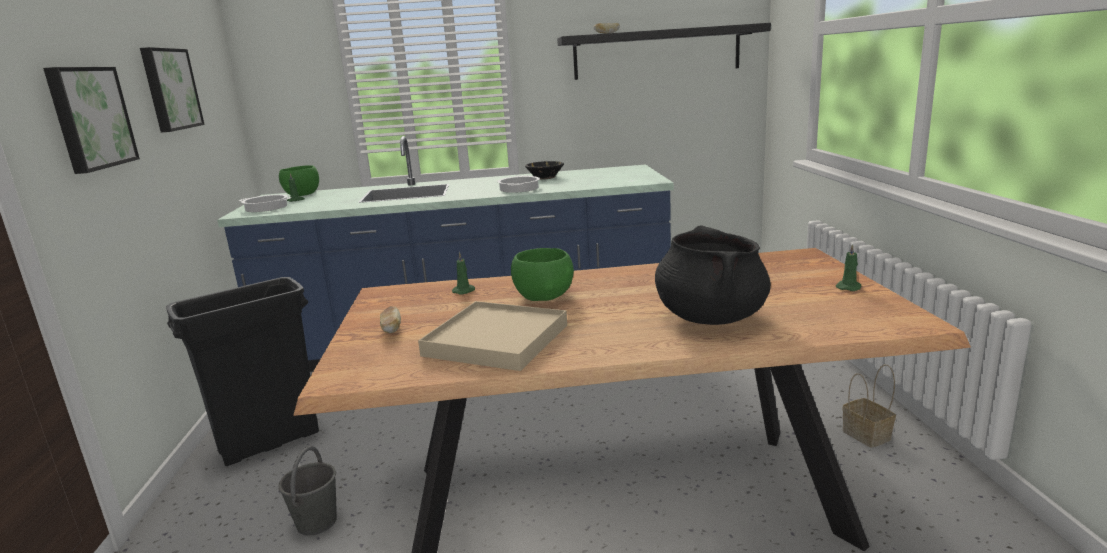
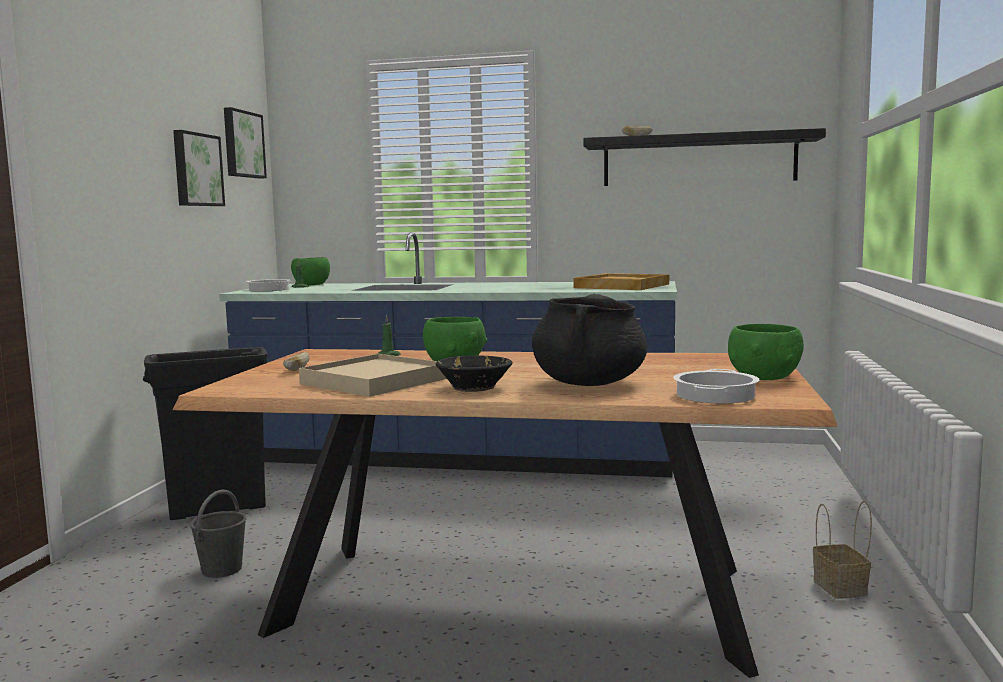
camera: 15 degrees right, 10 degrees down
picture [43,67,140,174] -> picture moved to [224,107,267,179]
cooking pot [497,175,540,193] -> cooking pot moved to [673,369,759,403]
black bowl [525,161,564,180] -> black bowl moved to [436,355,512,392]
green candle [836,244,861,291] -> green bowl [728,324,804,380]
none -> beige tray [573,273,669,290]

